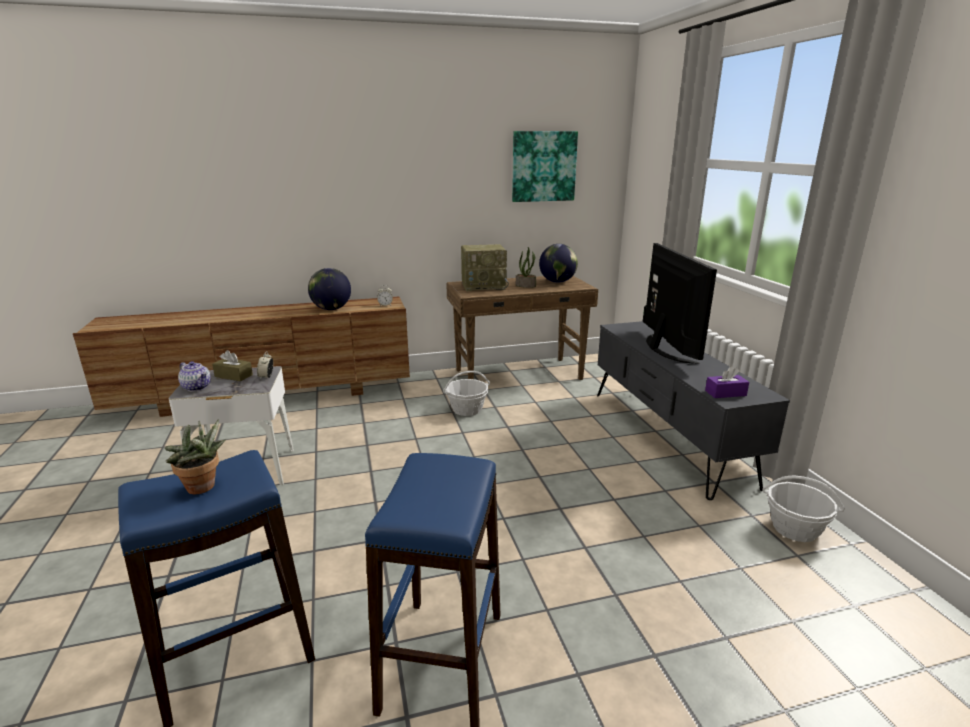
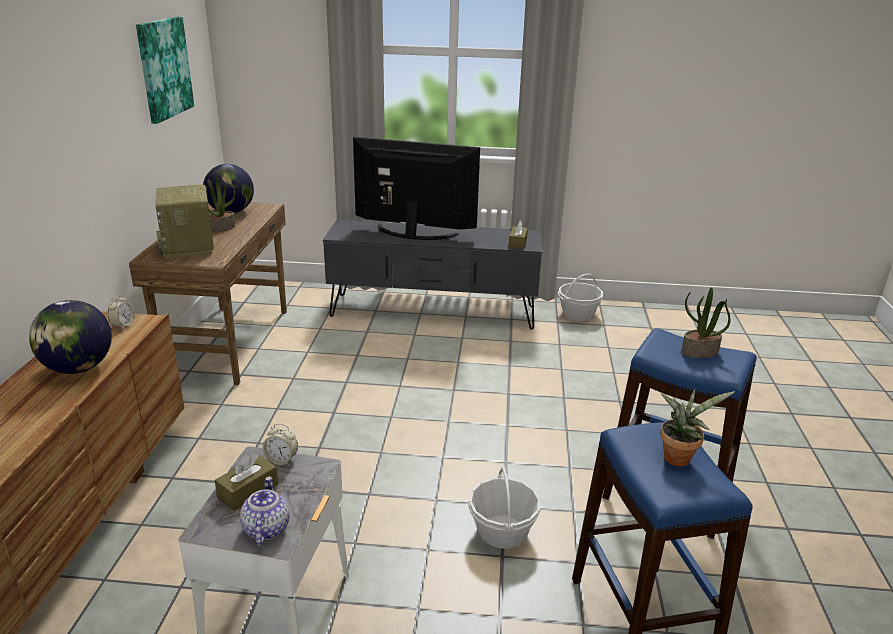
camera: 70 degrees left, 5 degrees up
teapot [178,361,211,391] -> teapot turned 60 degrees counterclockwise [240,477,290,545]
basket [443,371,490,416] -> basket moved to [468,467,541,549]
radio [461,244,509,291] -> radio turned 150 degrees clockwise [155,185,214,259]
purple tissue box [705,366,749,398] -> brown tissue box [509,220,528,249]
none -> potted plant [681,288,731,358]

